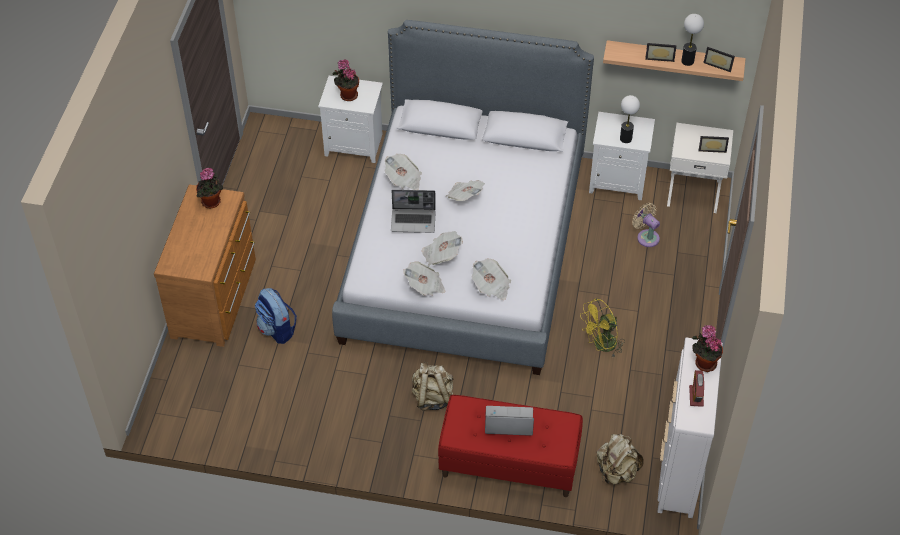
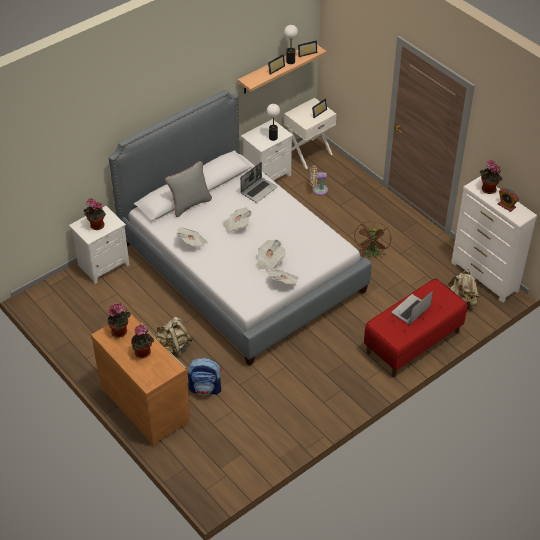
camera: 50 degrees left, 5 degrees down
laptop [391,190,436,233] -> laptop moved to [240,162,277,203]
beige backpack [412,362,453,411] -> beige backpack moved to [155,317,193,357]
newspaper [472,259,511,300] -> none
yellow fan [580,298,625,357] -> brown fan [354,221,391,257]
none -> potted plant [131,324,154,358]
none -> grey pillow [165,161,212,217]

